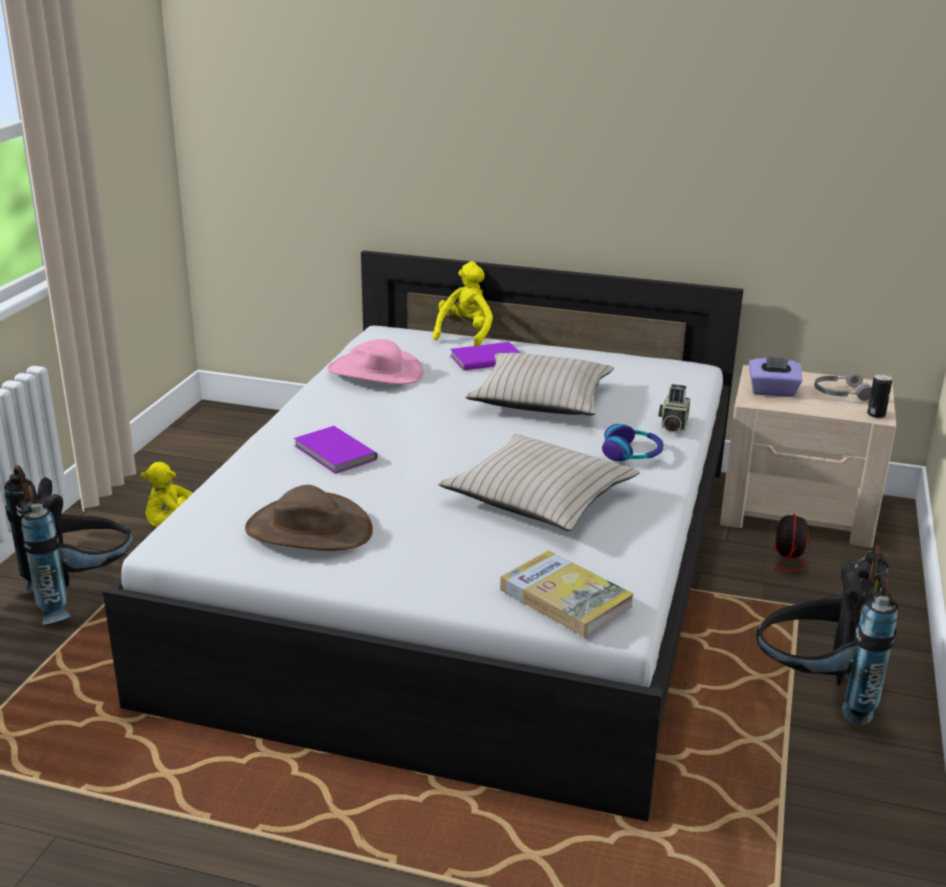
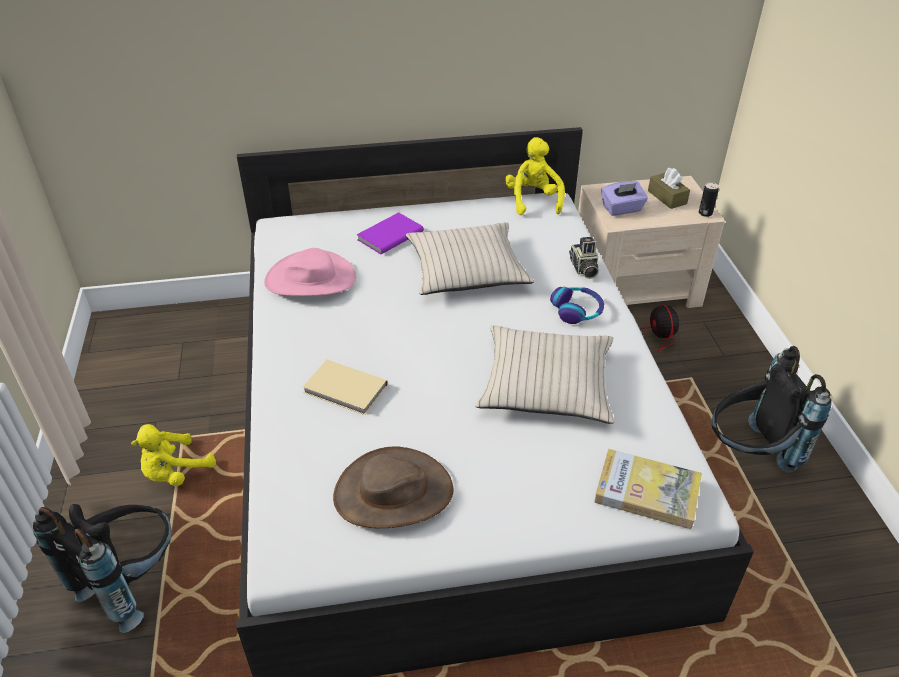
camera: 25 degrees left, 15 degrees up
purple book [294,426,378,474] -> beige book [303,360,388,415]
yellow plush toy [433,261,493,346] -> yellow plush toy moved to [505,137,565,215]
grey headphones [814,371,872,401] -> brown tissue box [648,168,690,209]

